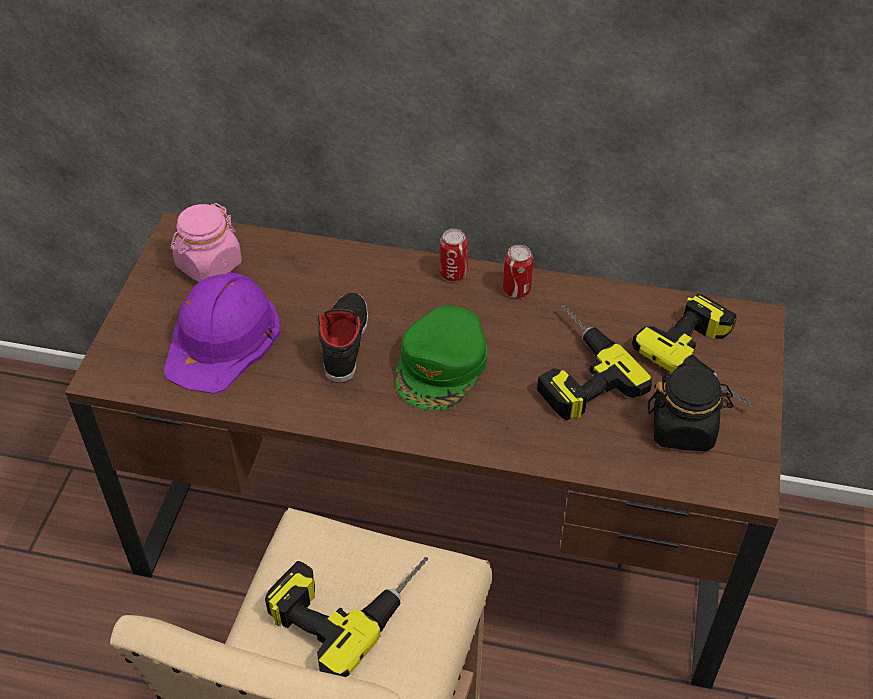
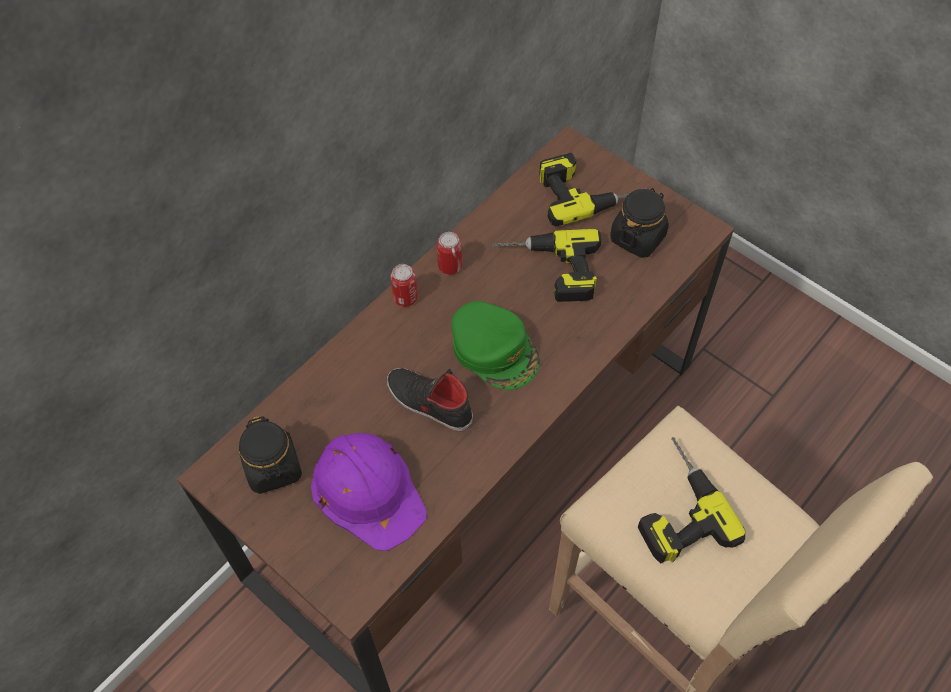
camera: 60 degrees left, 10 degrees up
pink jar [171,203,242,282] -> black jar [239,416,302,494]

